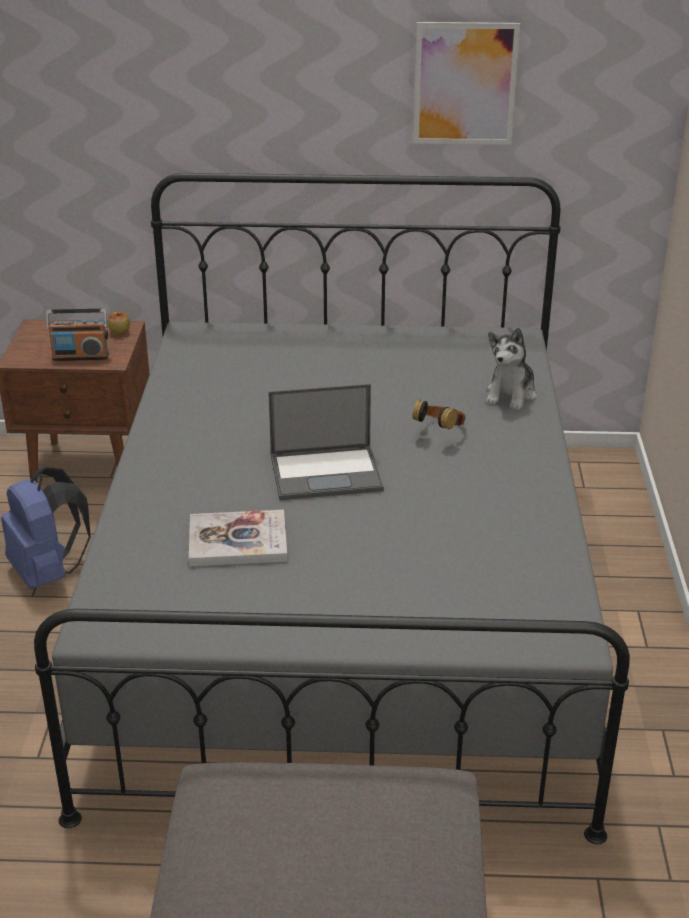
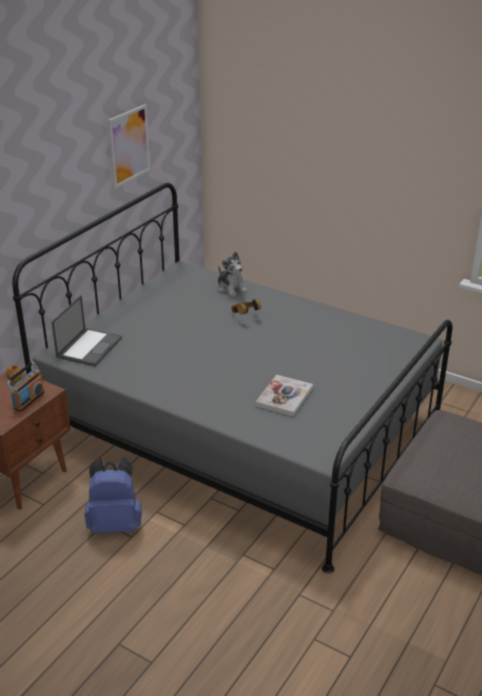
camera: 60 degrees left, 0 degrees up
laptop [268,384,384,500] -> laptop moved to [52,295,122,366]

